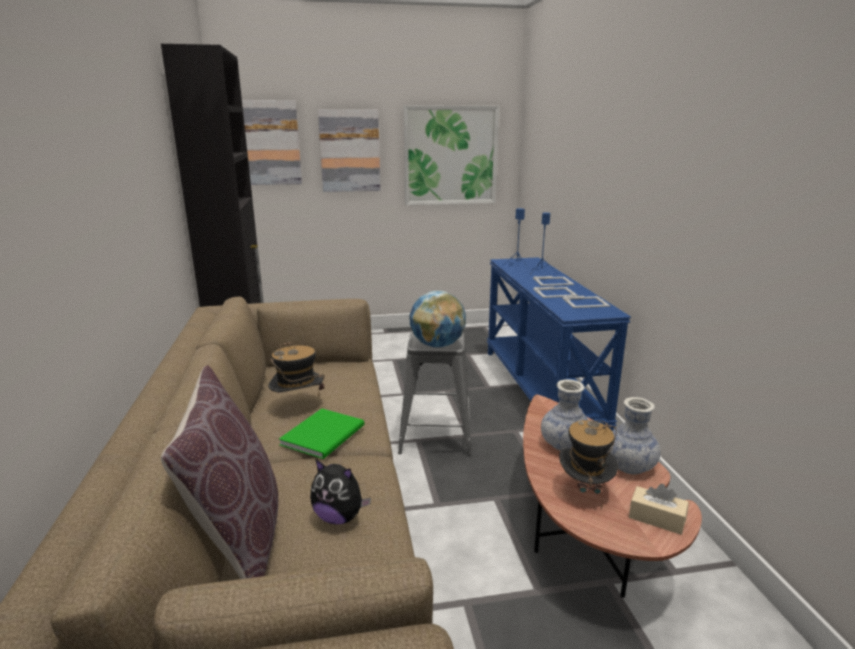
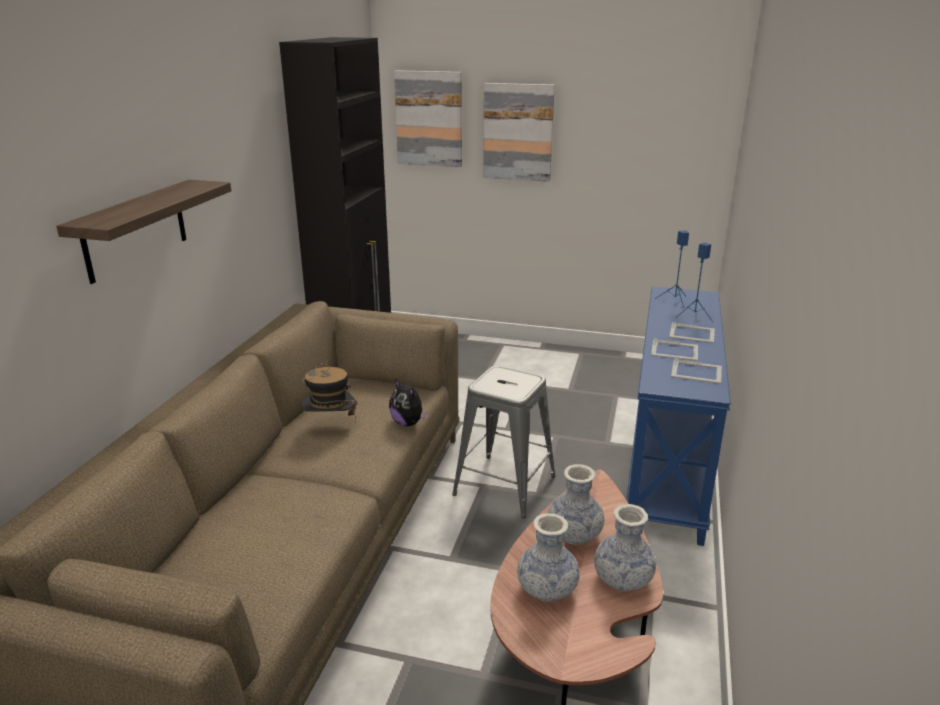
camera: 25 degrees right, 5 degrees up
brown pillow [161,365,278,579] -> none
green book [279,408,364,459] -> none
plush toy [310,459,371,524] -> plush toy moved to [389,378,428,426]
picture [404,105,499,205] -> none
globe [410,291,466,348] -> none
hat [559,420,618,509] -> vase [517,513,580,602]
beige tissue box [629,484,689,535] -> none
none -> shelf [56,180,231,284]

